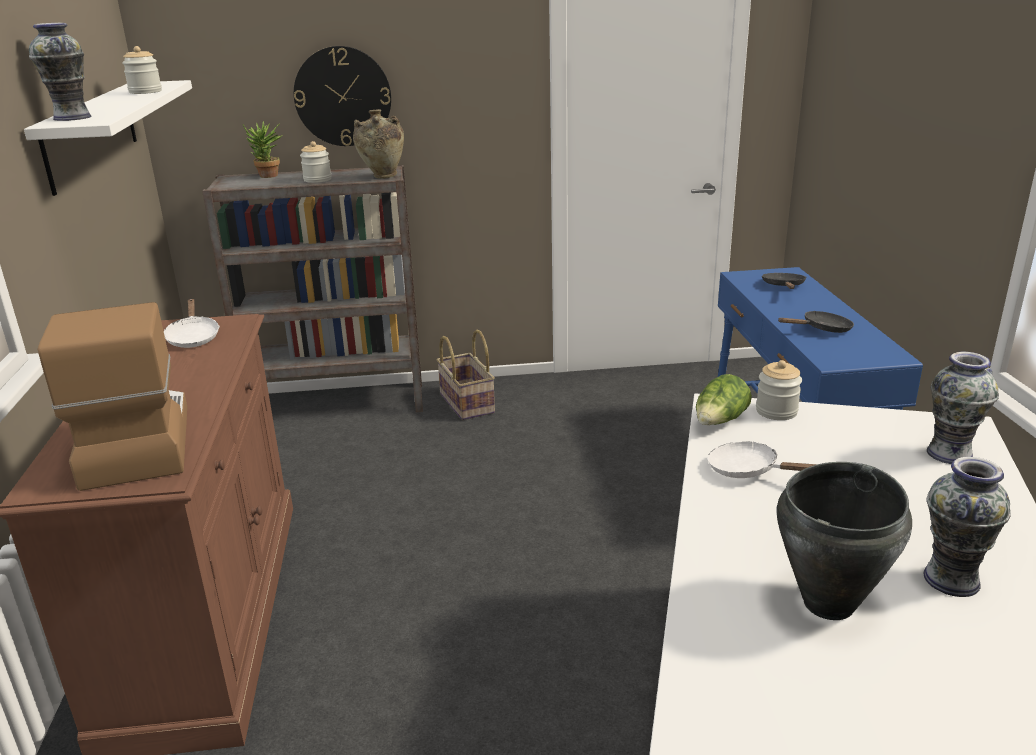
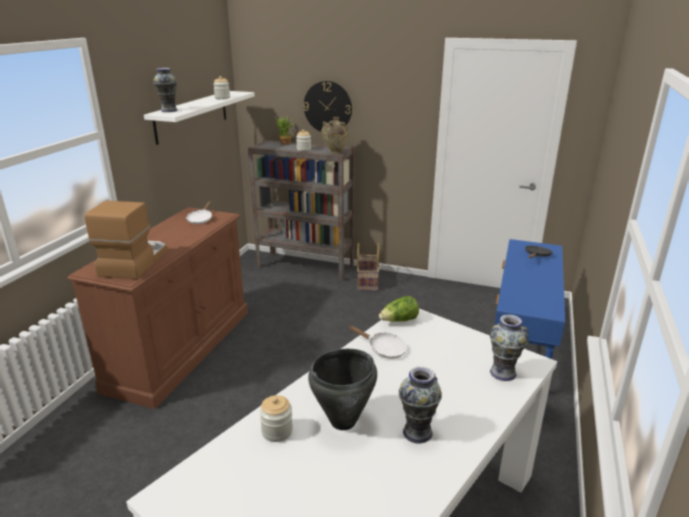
camera: 25 degrees right, 0 degrees up
white frying pan [708,441,818,478] -> white frying pan turned 150 degrees clockwise [348,325,407,359]
jar [756,360,802,420] -> jar moved to [260,395,293,442]
black frying pan [778,311,854,333] -> none

